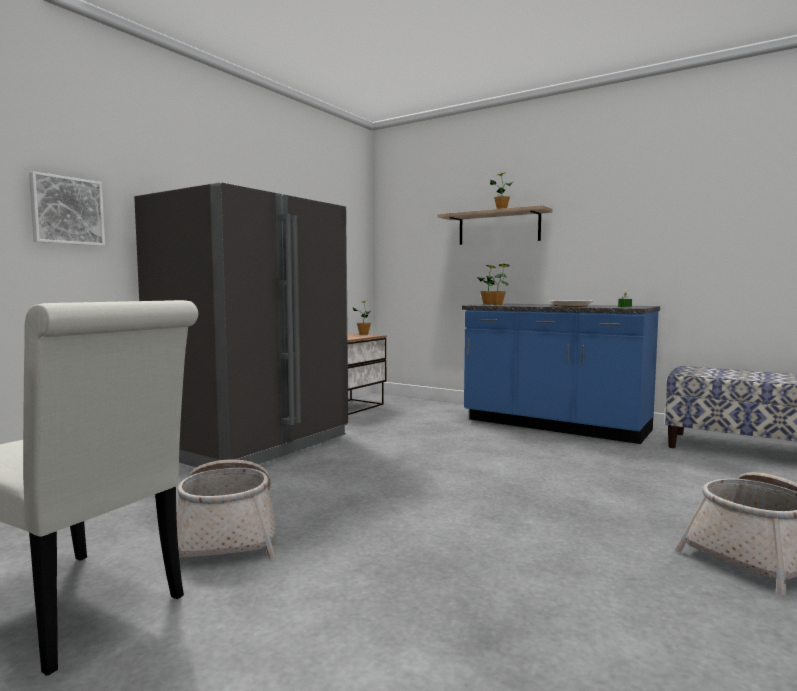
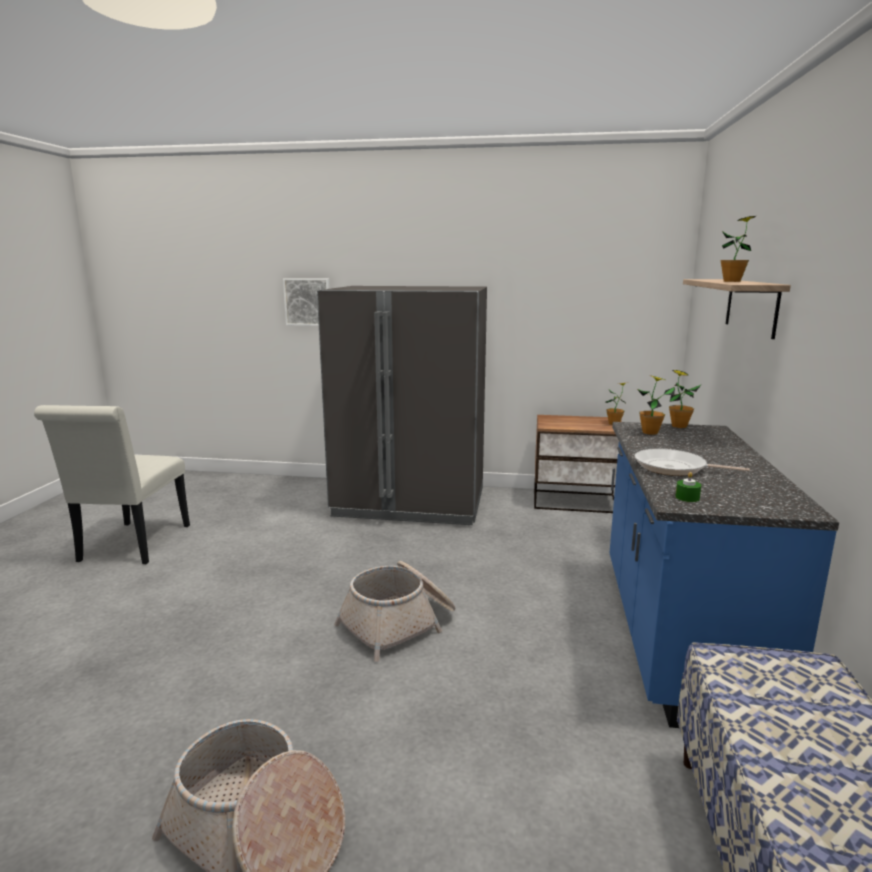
camera: 65 degrees right, 10 degrees up
basket [176,459,276,559] -> basket moved to [334,561,456,662]

